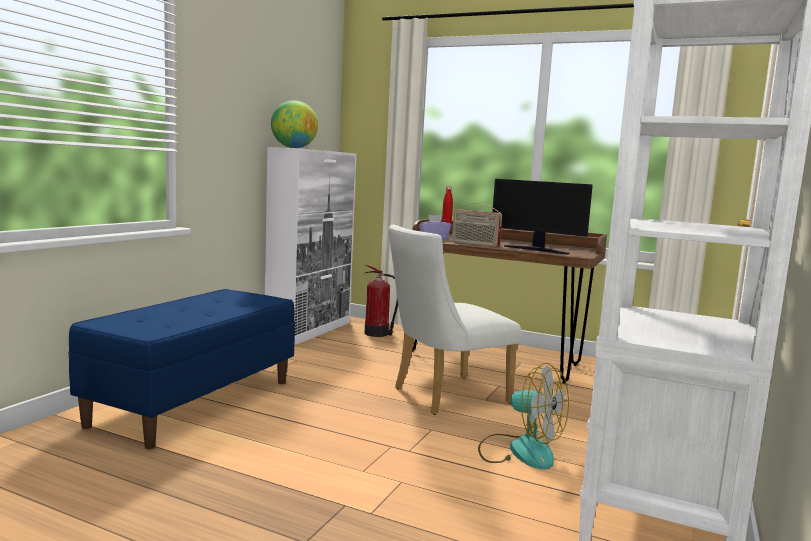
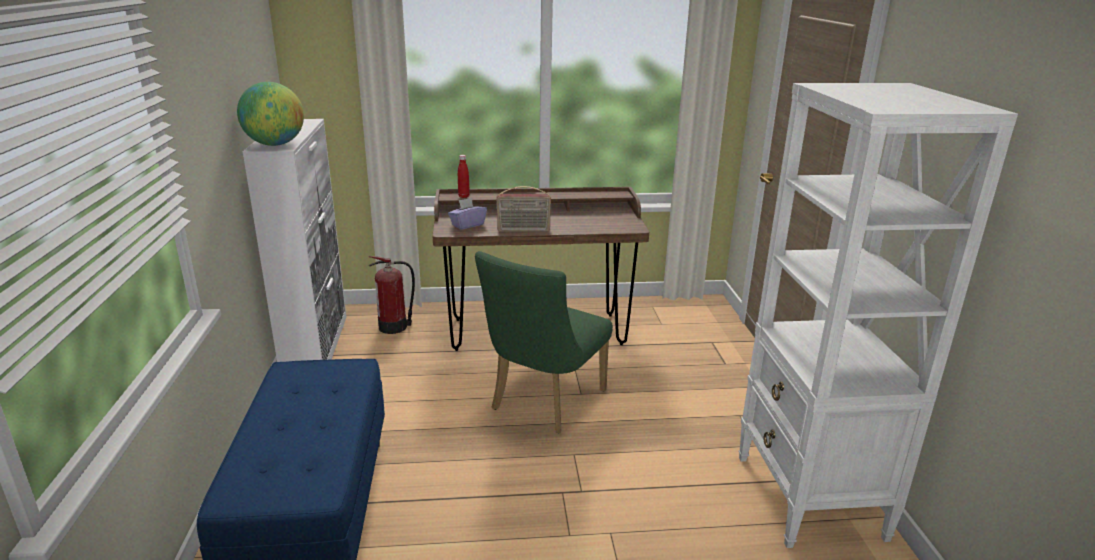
camera: 30 degrees left, 15 degrees up
white chair [388,224,521,415] -> green chair [475,251,613,433]
fan [478,363,569,470] -> none
monitor [492,179,593,255] -> none

